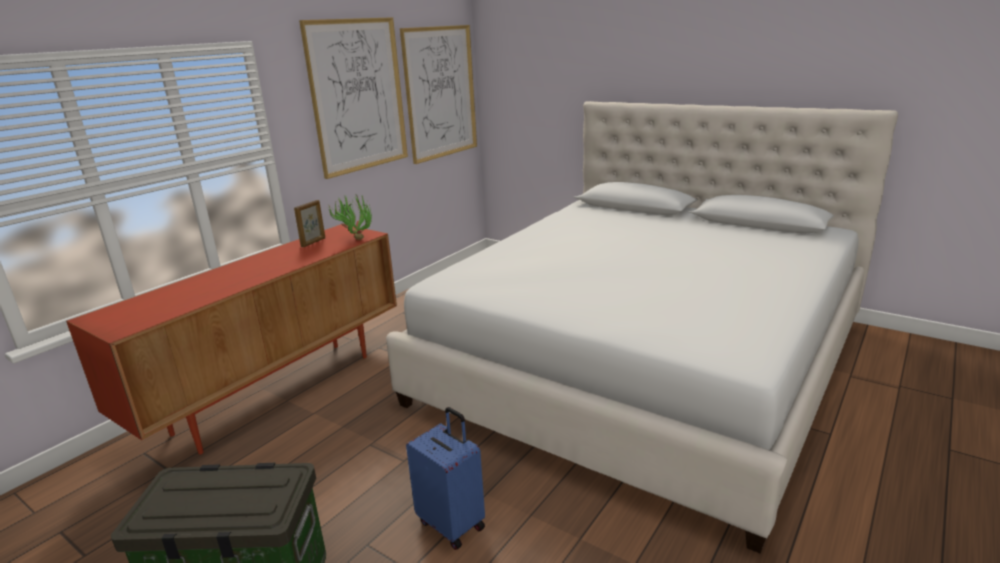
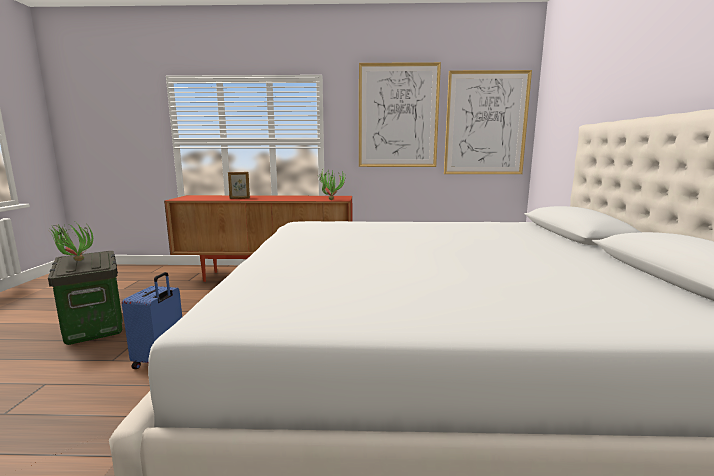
camera: 55 degrees right, 10 degrees down
picture frame [294,200,325,247] -> picture frame moved to [228,172,250,199]
none -> potted plant [47,222,93,261]

